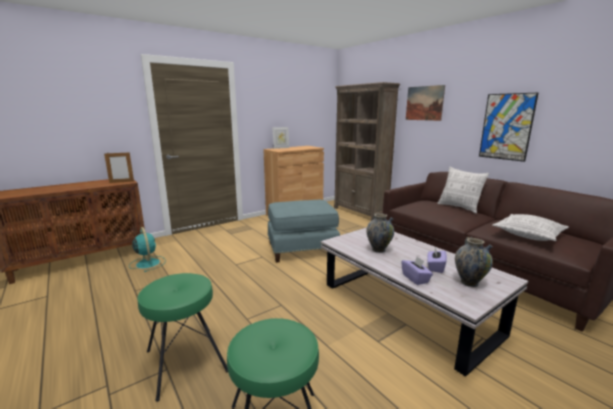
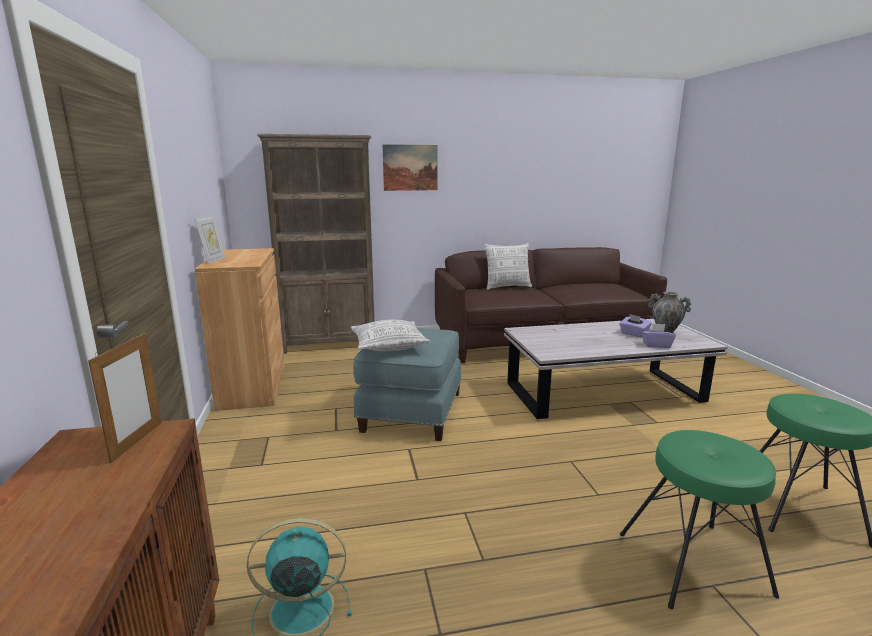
camera: 65 degrees left, 0 degrees up
vase [366,213,394,253] -> none
picture [479,93,538,162] -> none
pillow [492,214,569,241] -> pillow moved to [351,320,430,351]

